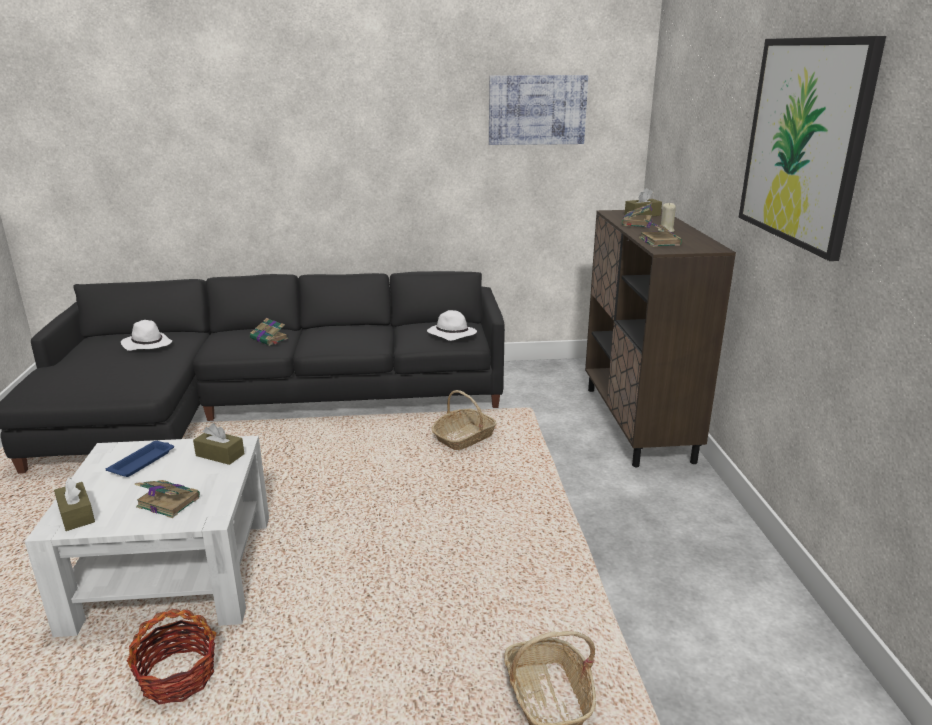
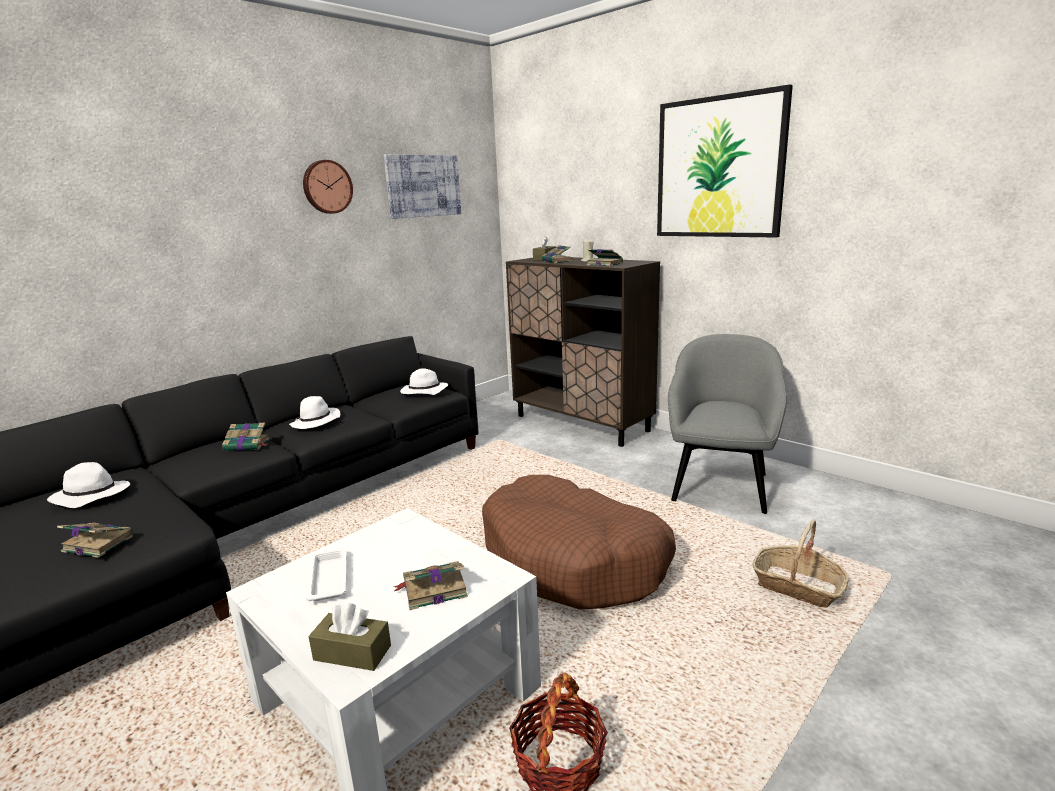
camera: 40 degrees left, 5 degrees down
blue tray [105,441,174,477] -> white tray [306,548,347,601]
brown tissue box [193,423,244,465] -> none
basket [431,390,497,450] -> none
none -> book [57,523,134,558]
none -> white hat [289,396,340,429]
none -> wall clock [303,160,353,214]
none -> brown dog bed [482,475,676,610]
none -> grey armchair [668,334,787,514]

